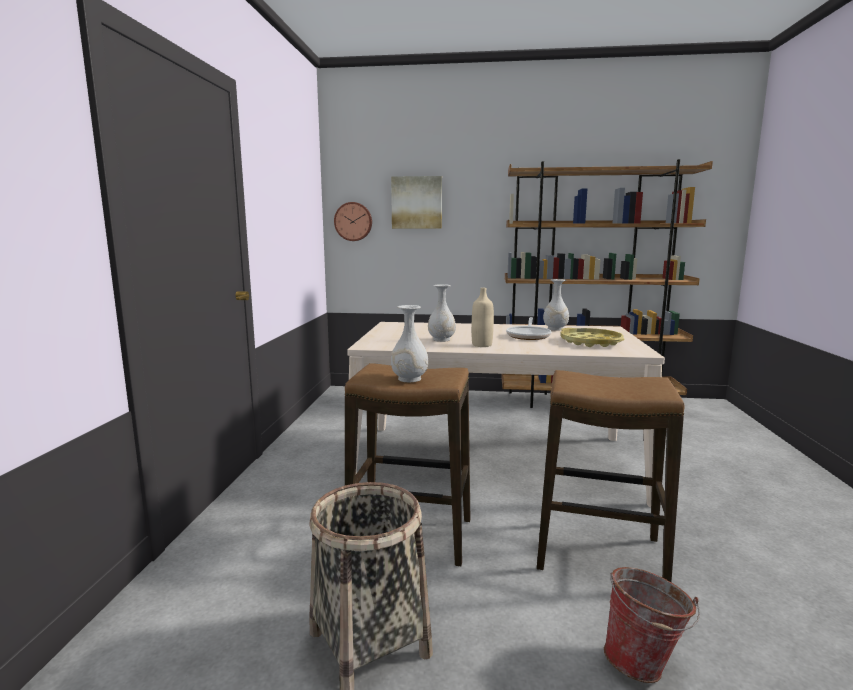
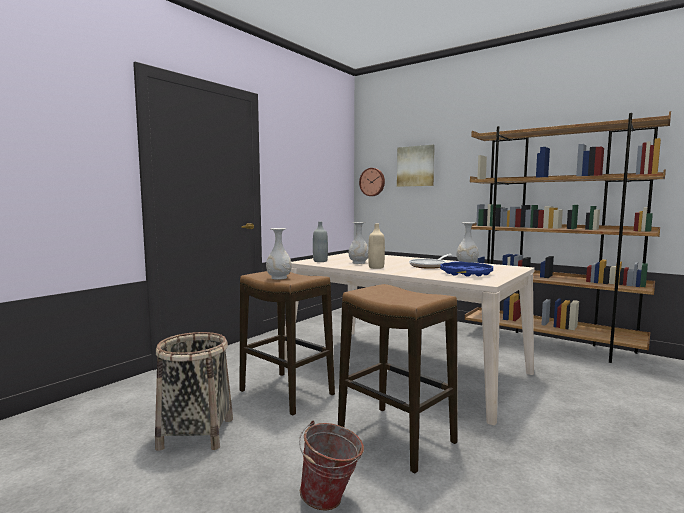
camera: 30 degrees right, 5 degrees down
yellow tray [560,328,625,347] -> blue tray [440,262,493,277]
none -> grey bottle [313,221,328,262]

